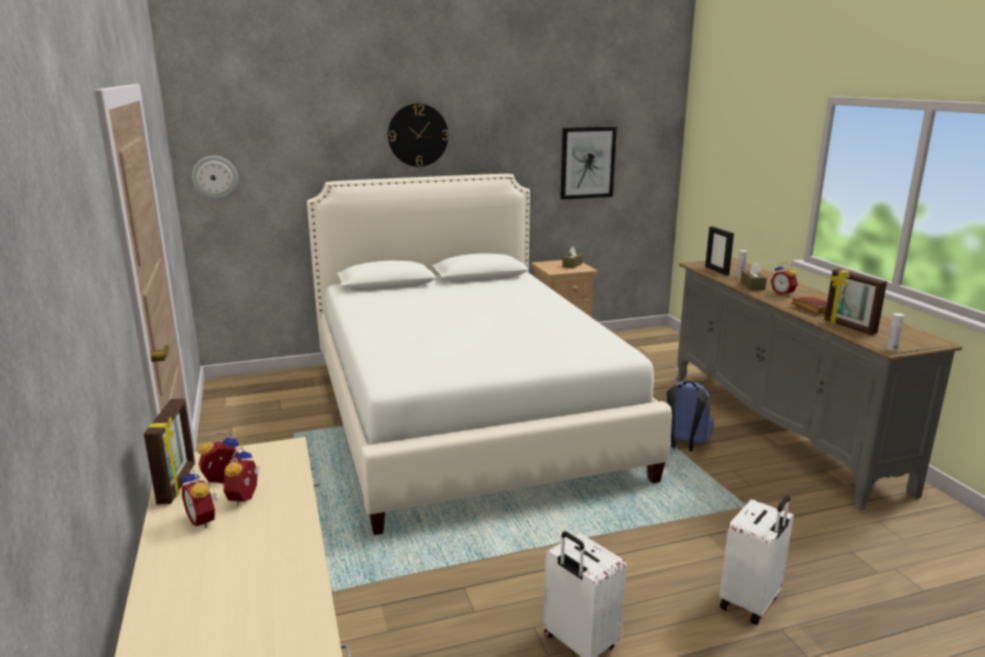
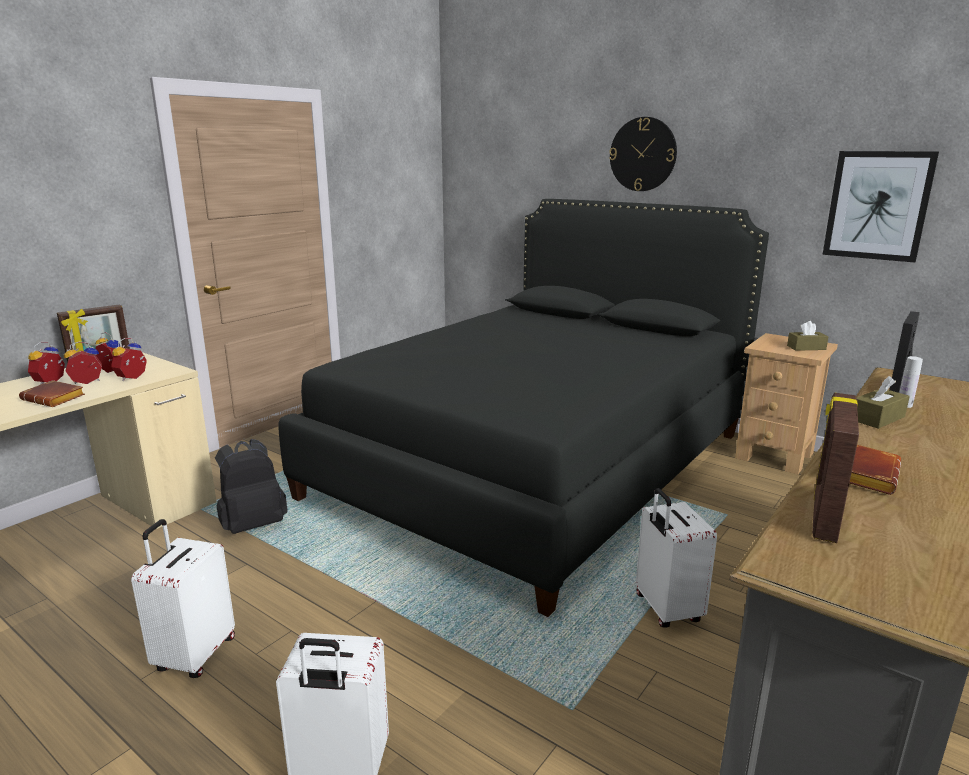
camera: 55 degrees right, 0 degrees up
wall clock [192,156,238,199] -> none
white bed [307,174,672,535] -> black bed [279,199,769,617]
blue backpack [667,381,714,452] -> white suitcase [636,488,717,628]
alarm clock [771,262,798,296] -> alarm clock moved to [111,338,147,381]
white bottle [886,313,904,351] -> none
none -> brown book [19,380,85,407]
none -> black backpack [215,439,288,534]

